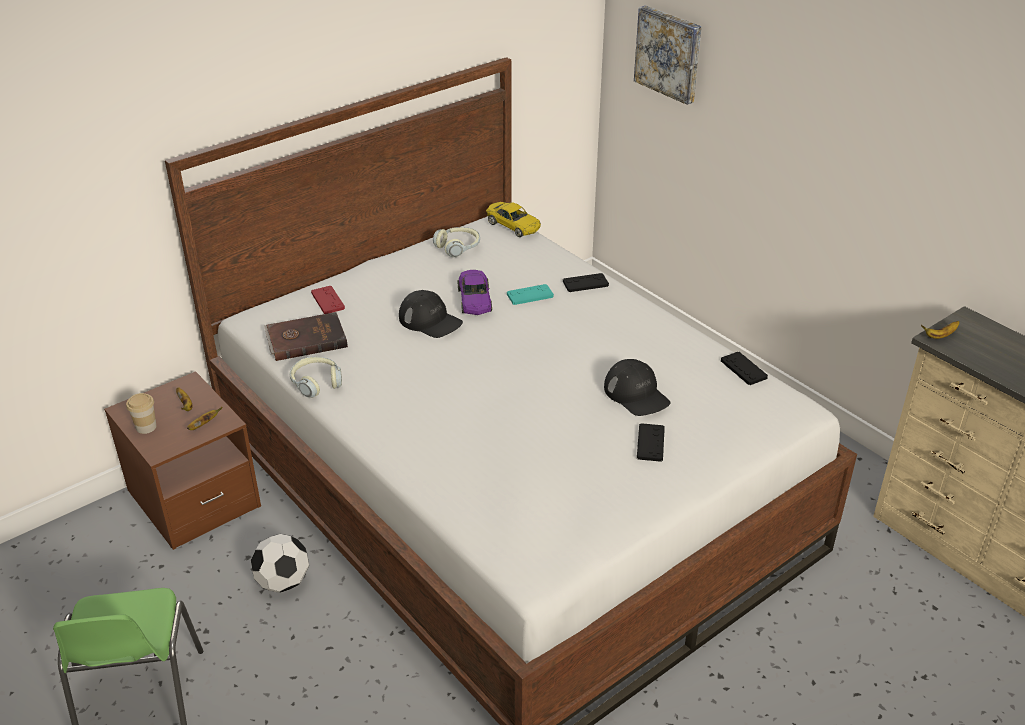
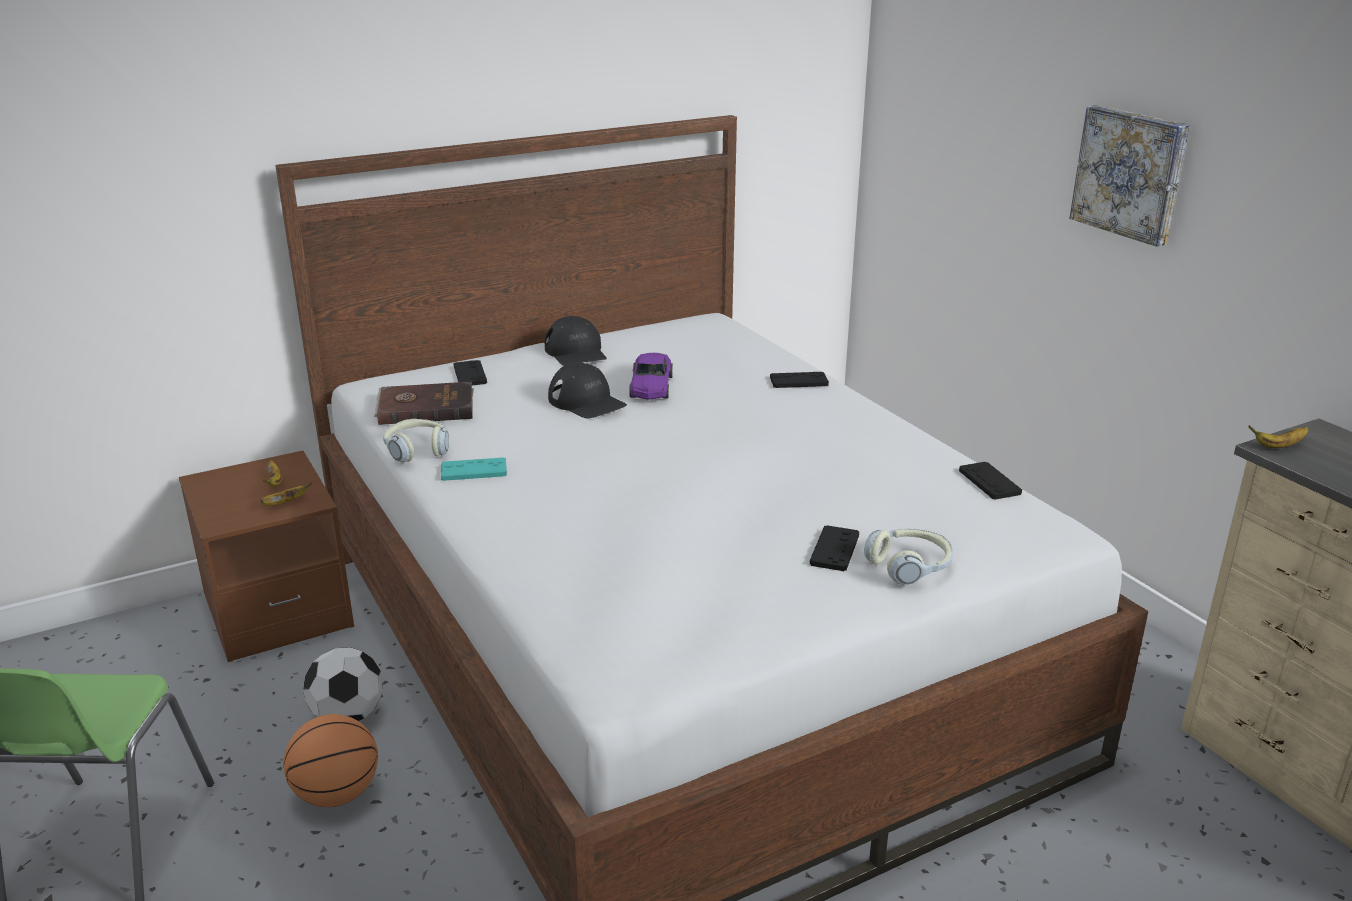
camera: 10 degrees right, 10 degrees down
cup [126,393,157,434] -> none
red game controller [311,286,345,314] -> black game controller [453,360,487,385]
headphones [433,227,480,257] -> headphones moved to [864,529,953,585]
yellow toy car [486,202,541,237] -> none
turquoise game controller [507,284,554,305] -> turquoise game controller moved to [441,457,507,481]
black cap [604,359,671,416] -> black cap moved to [545,316,607,365]
picture [634,5,702,105] -> picture moved to [1069,105,1190,247]
none -> basketball [283,714,378,807]

